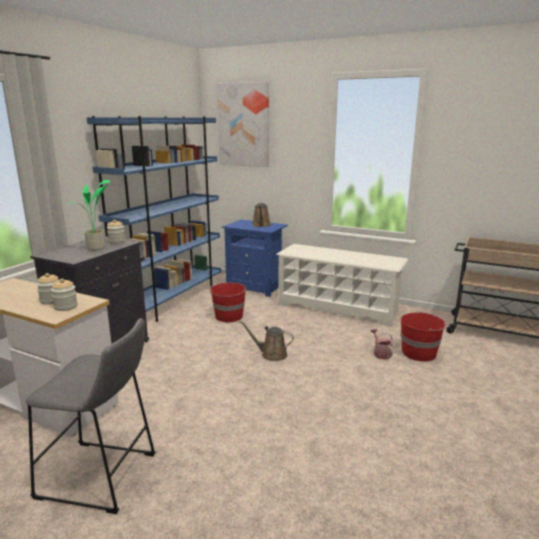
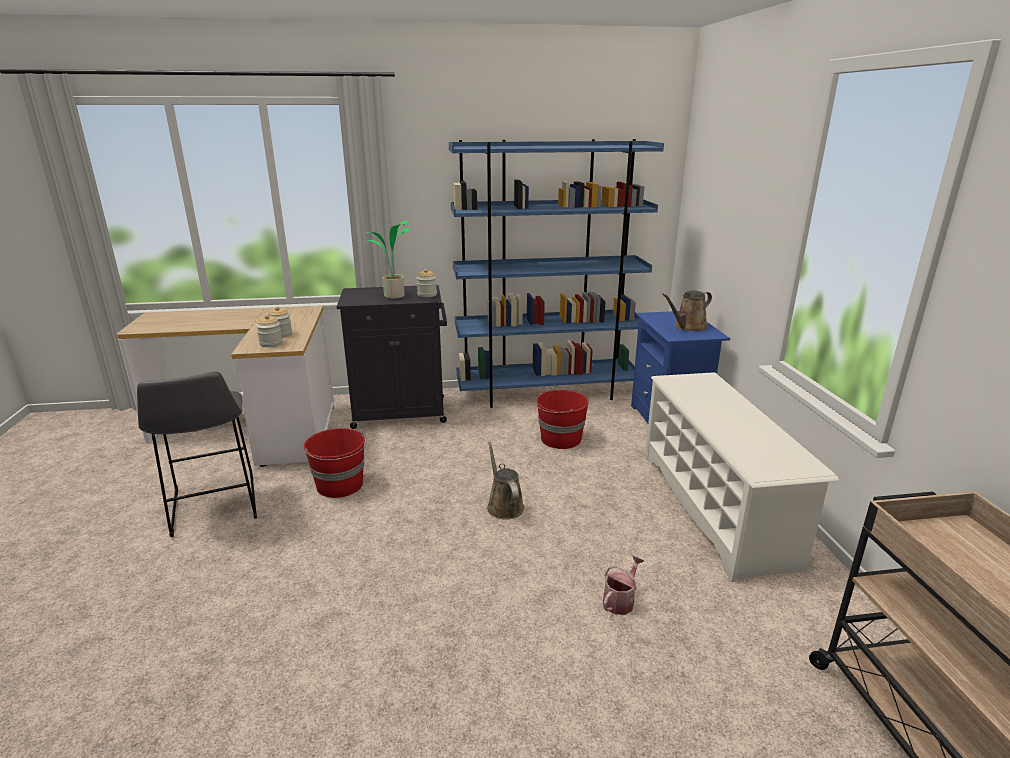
camera: 55 degrees right, 5 degrees up
picture [217,82,269,167] -> none
red bucket [401,311,448,362] -> red bucket moved to [304,428,367,498]

